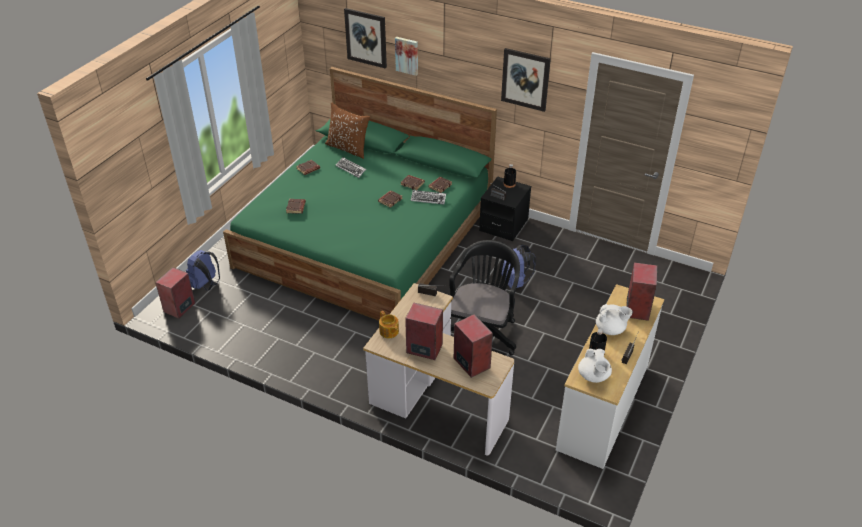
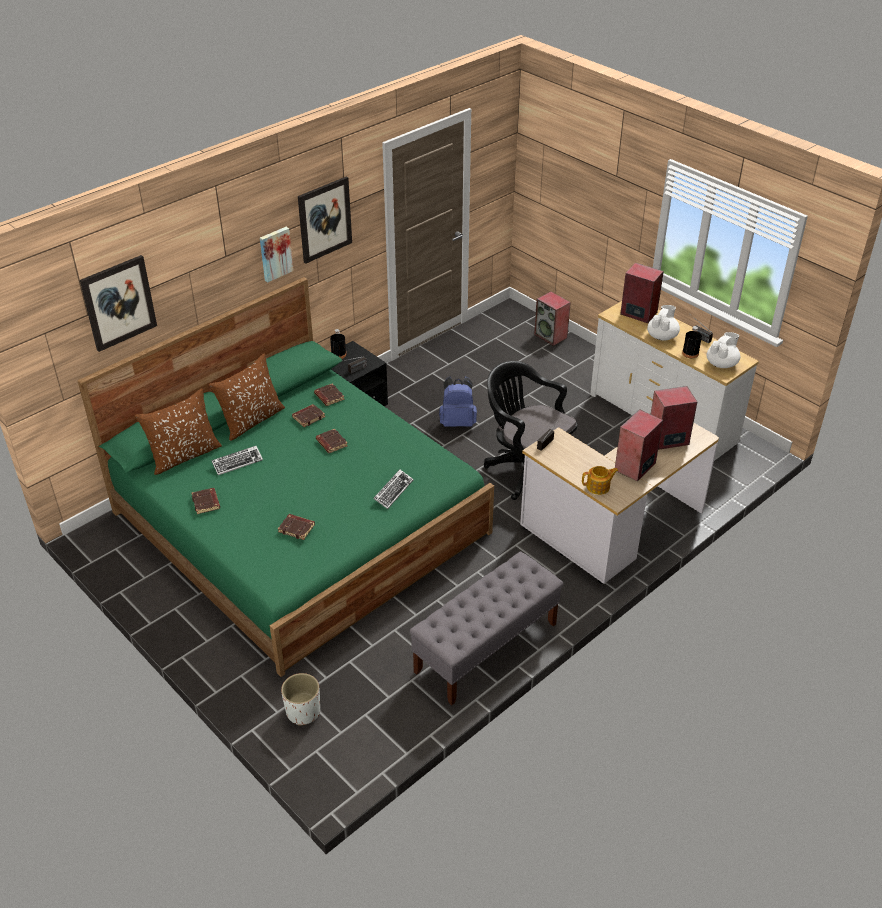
camera: 70 degrees left, 0 degrees up
speaker [155,267,195,319] -> speaker moved to [534,291,571,346]
blue backpack [186,250,220,291] -> white planter [281,673,320,726]
picture [395,37,418,76] -> picture moved to [260,227,293,282]
keyboard [411,190,446,204] -> keyboard moved to [373,469,413,509]
white teapot [578,349,612,383] -> white teapot turned 60 degrees counterclockwise [706,332,740,368]
none -> brown pillow [209,354,285,441]
none -> grey bench [409,551,564,705]

